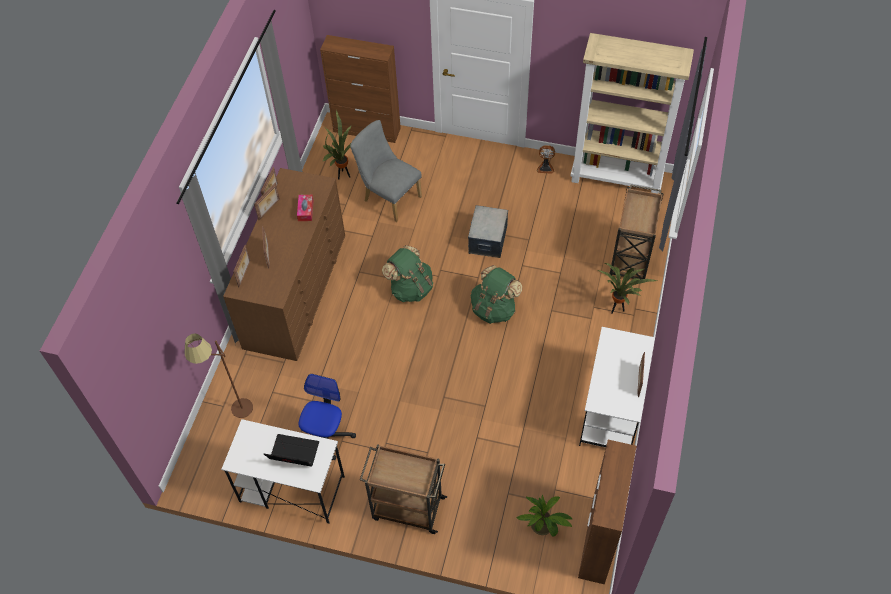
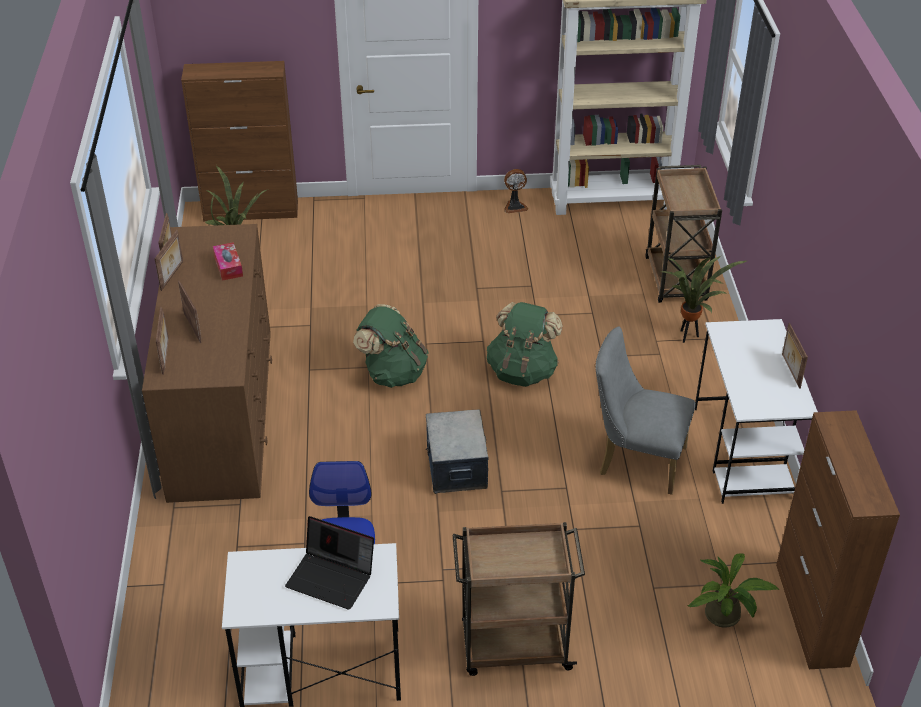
camera: 20 degrees left, 15 degrees down
brown floor lamp [184,334,253,418] -> none
laptop [263,434,319,467] -> laptop turned 150 degrees counterclockwise [285,516,374,610]
grey chair [350,120,422,222] -> grey chair moved to [595,327,695,495]
storage box [468,205,508,258] -> storage box moved to [426,410,489,494]

